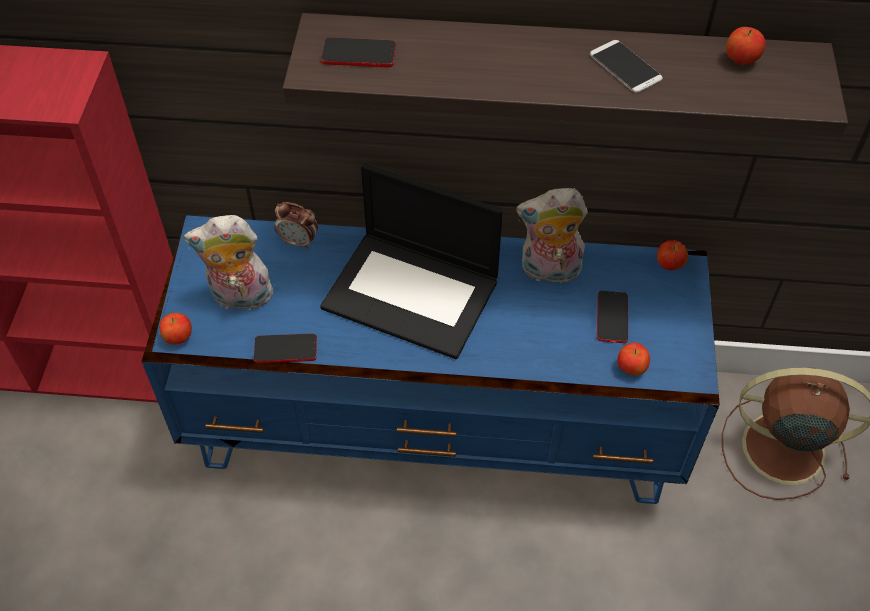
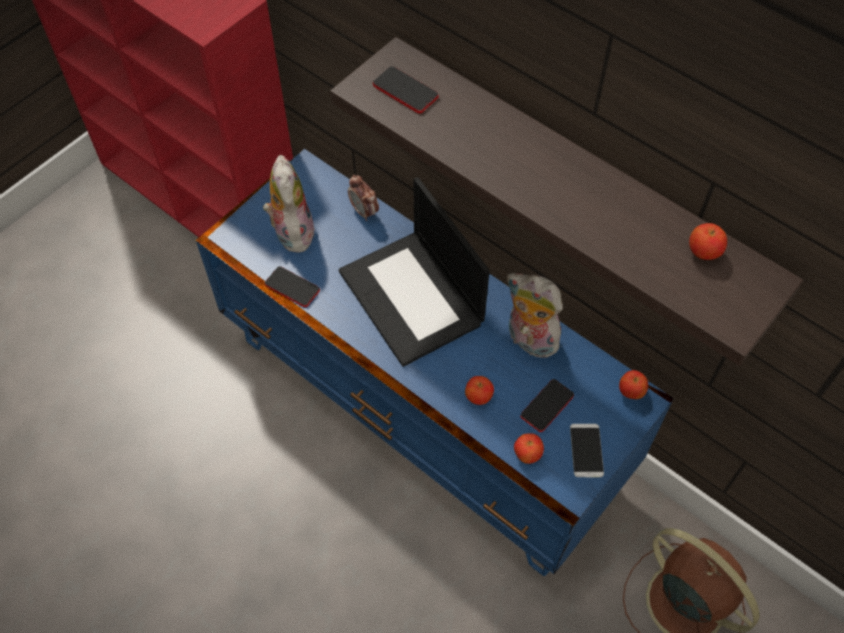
camera: 35 degrees right, 5 degrees up
apple [160,313,192,344] -> apple moved to [465,376,494,405]
plush toy [184,215,276,310] -> plush toy turned 45 degrees clockwise [263,155,315,253]
phone [590,40,663,93] -> phone moved to [570,424,604,477]

